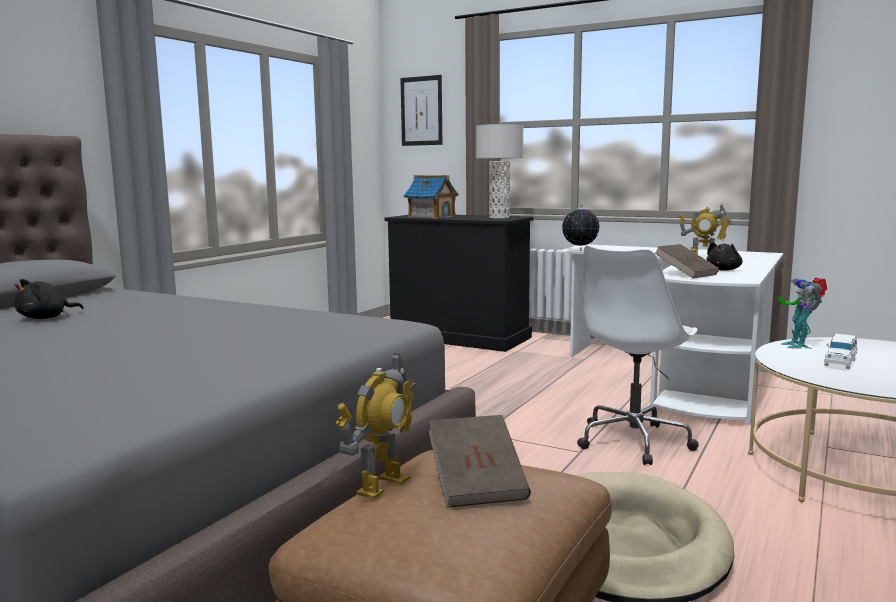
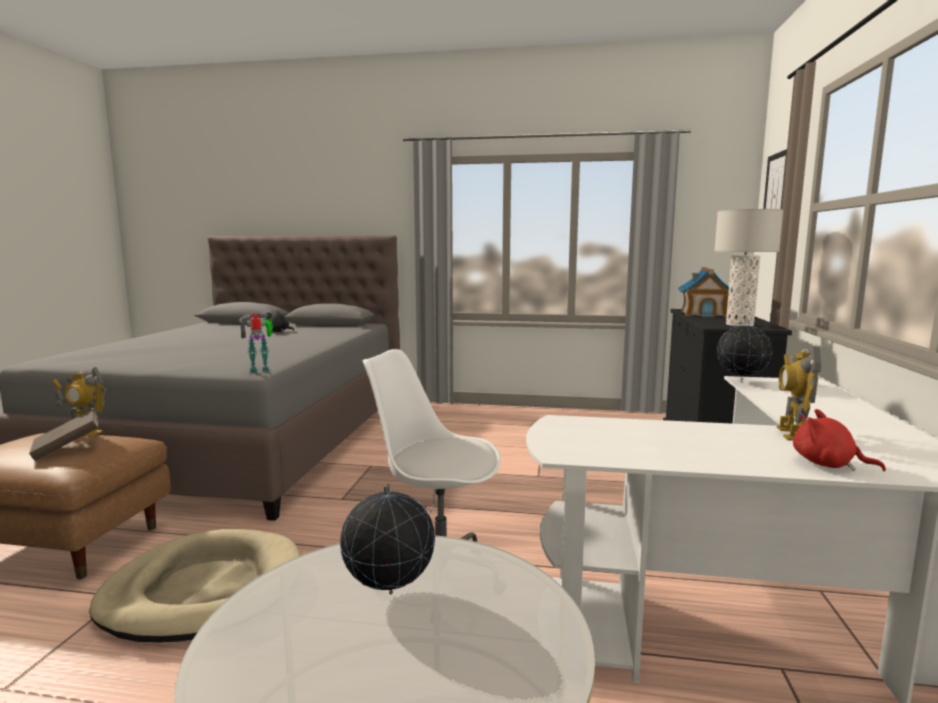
camera: 70 degrees right, 0 degrees up
brown book [655,244,719,278] -> none
black plush toy [707,242,743,271] -> none
toy robot [778,278,827,349] -> toy robot moved to [239,313,273,373]
white toy car [824,334,858,369] -> globe [340,483,436,595]
none -> red plush toy [793,409,886,471]

